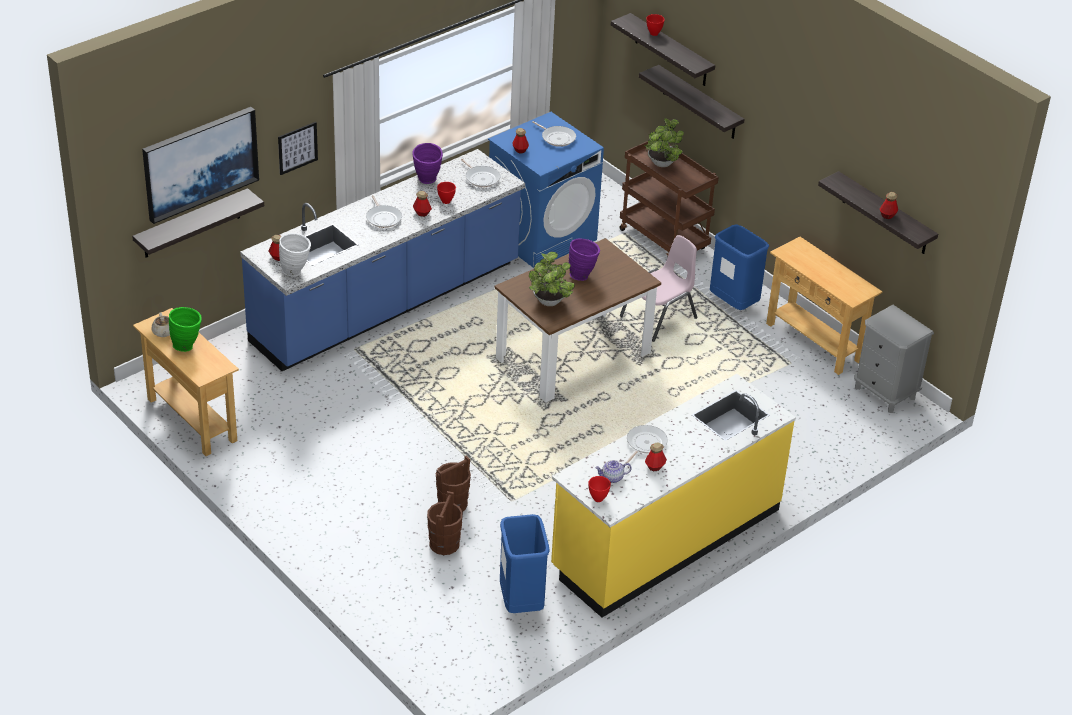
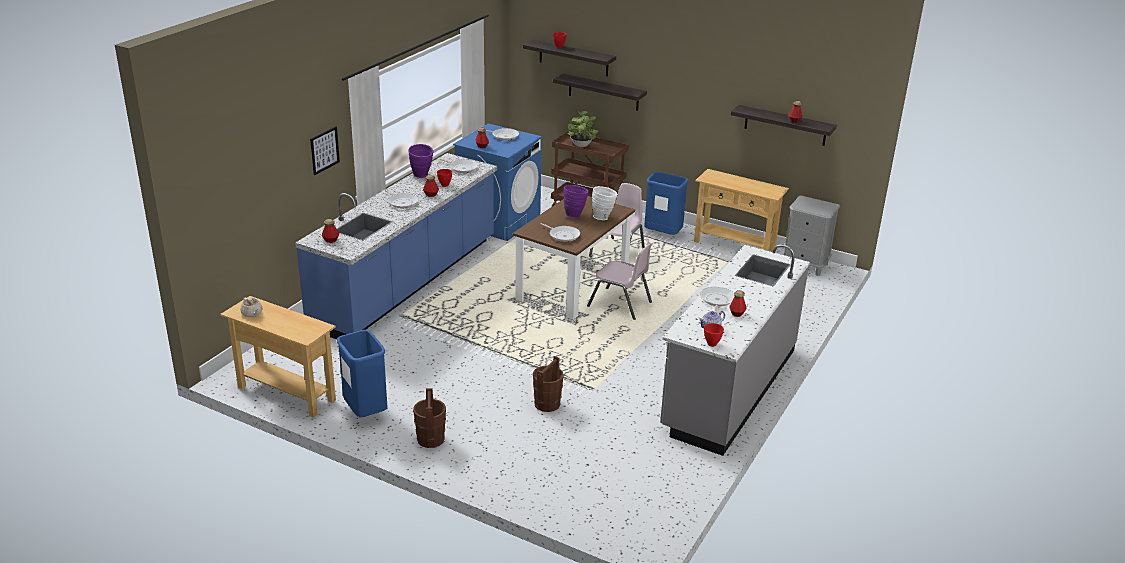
camera: 20 degrees left, 10 degrees down
shelf [132,188,264,257] -> none
picture [142,107,259,224] -> none
green vase [169,307,202,352] -> none
white vase [279,233,311,277] -> white vase moved to [592,186,617,220]
brown bucket [427,491,463,555] -> brown bucket moved to [413,388,446,448]
blue trash can [500,514,550,613] -> blue trash can moved to [337,330,388,417]
potted plant [529,252,575,306] -> frying pan [540,223,580,242]
yellow counter [551,374,796,618] -> grey counter [660,244,810,456]
none -> pink chair [587,243,652,320]

